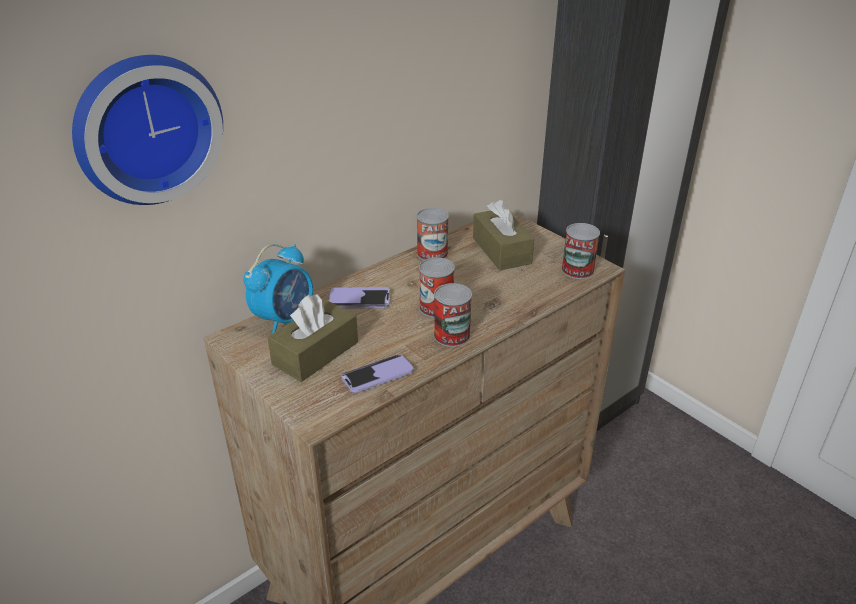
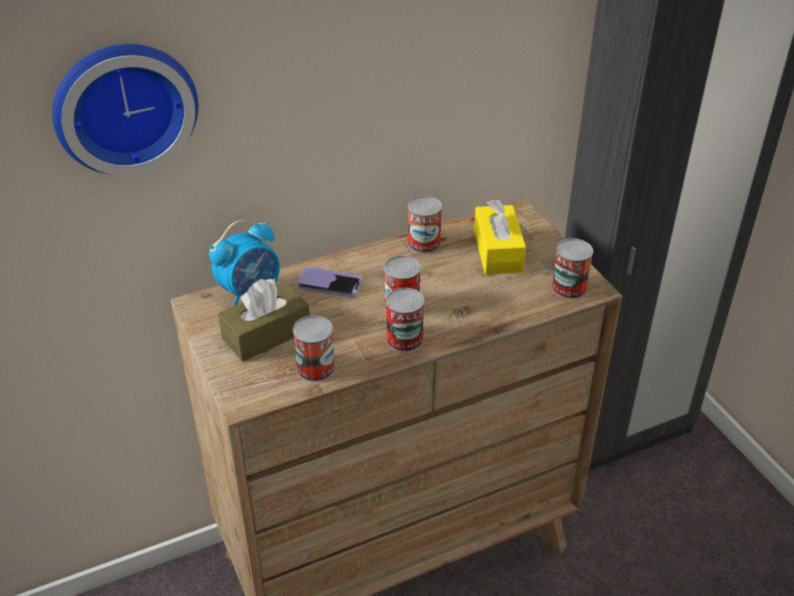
camera: 15 degrees right, 5 degrees up
phone [341,354,414,393] -> can [293,315,335,382]
brown tissue box [473,200,534,270] -> yellow tissue box [474,200,526,275]

